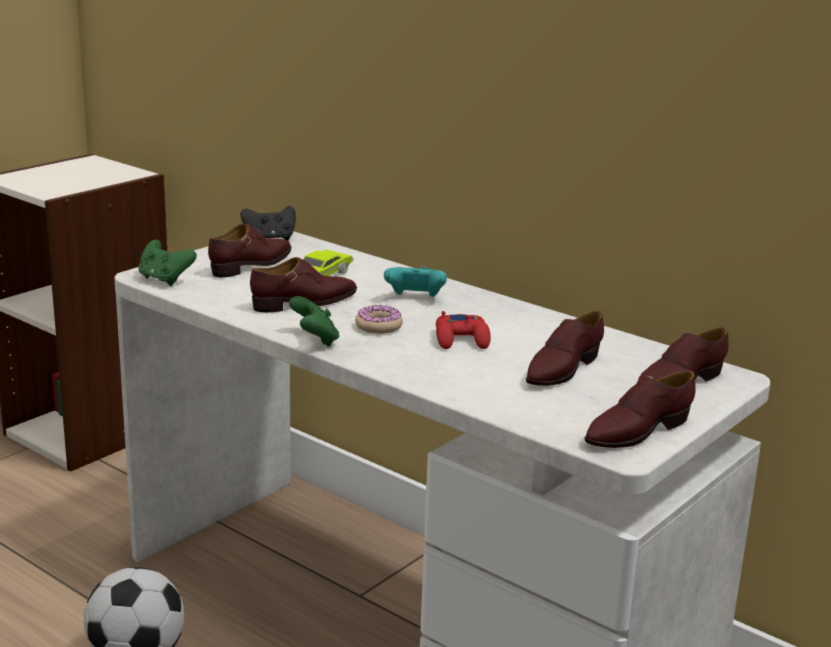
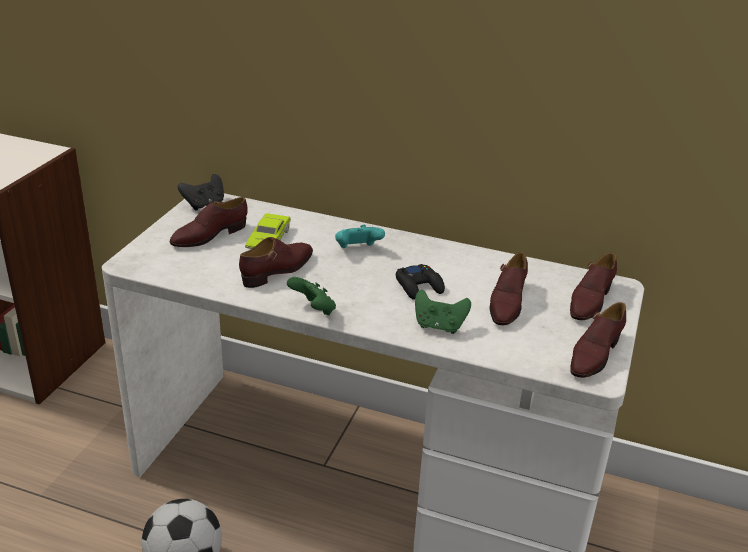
camera: 20 degrees left, 10 degrees up
green game controller [138,240,197,286] -> green game controller moved to [415,290,471,334]
brown shoe [208,224,292,277] -> brown shoe turned 150 degrees counterclockwise [169,197,248,247]
donut [355,305,403,334] -> none
red game controller [436,311,491,349] -> black game controller [396,264,445,300]

